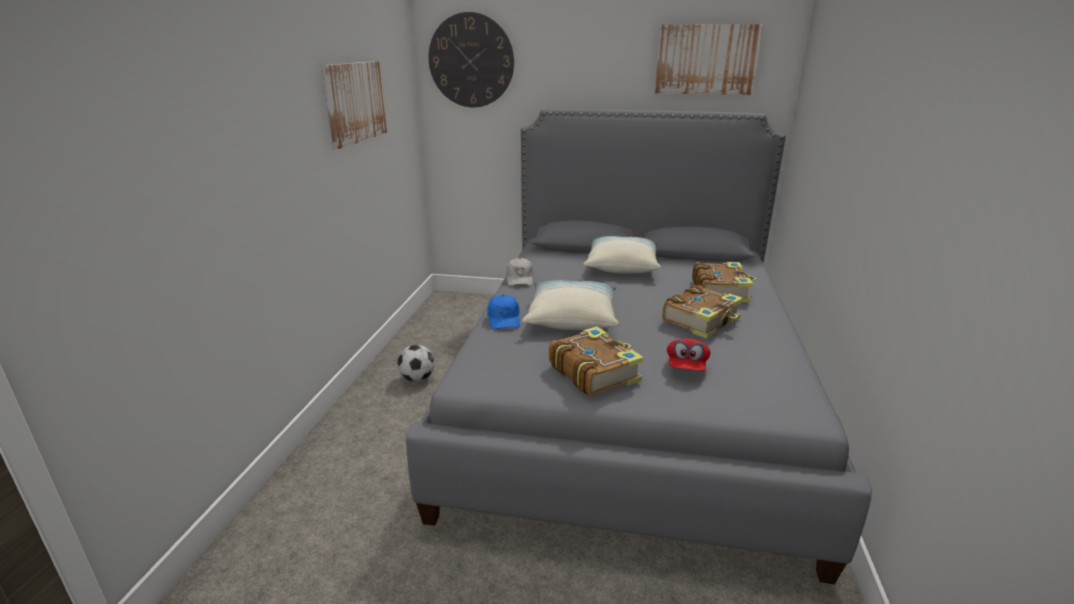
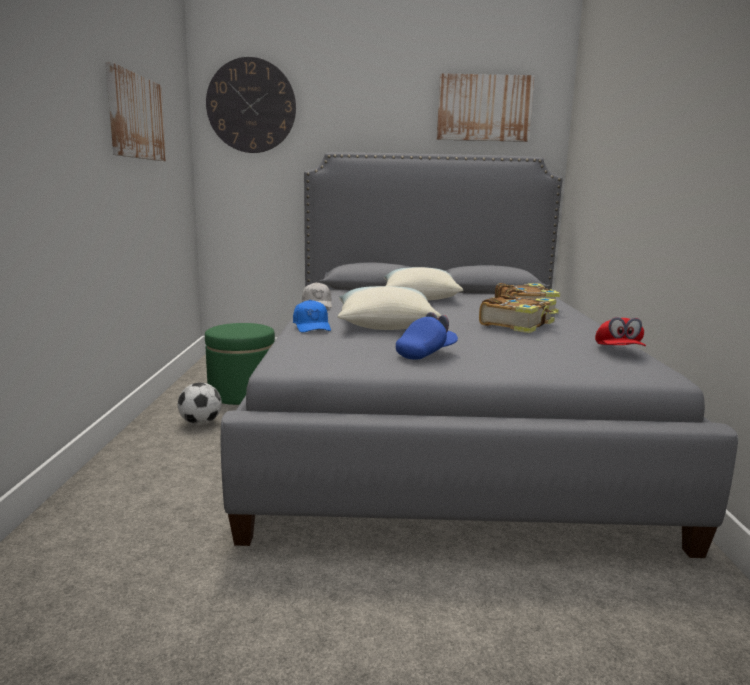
camera: 10 degrees left, 10 degrees down
book [549,326,644,396] -> blue cap [396,312,458,360]
red cap [667,339,710,371] -> red cap moved to [595,317,646,346]
none -> green ottoman [205,323,275,405]

